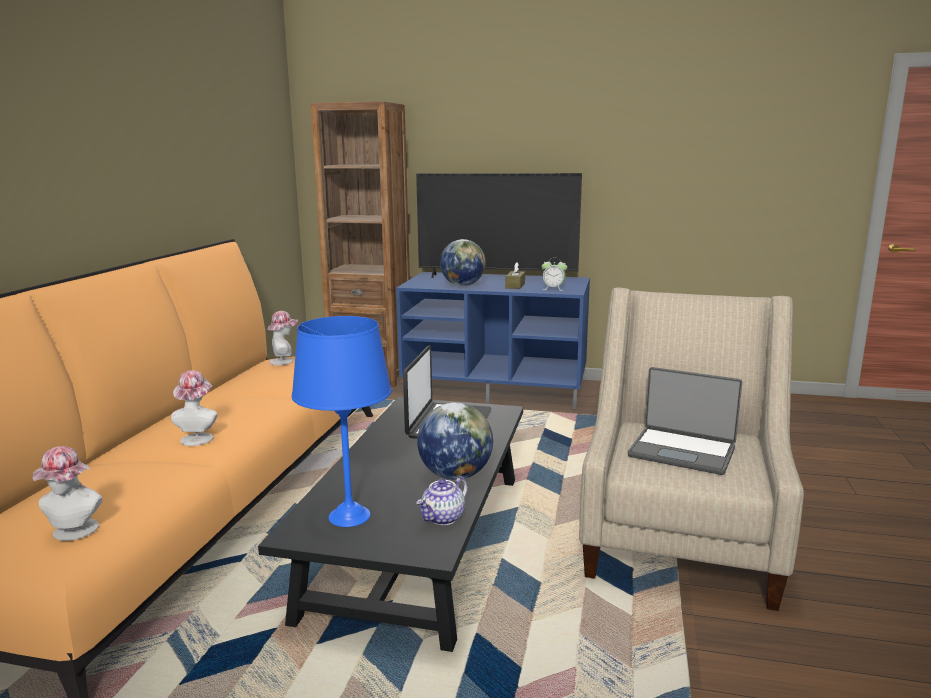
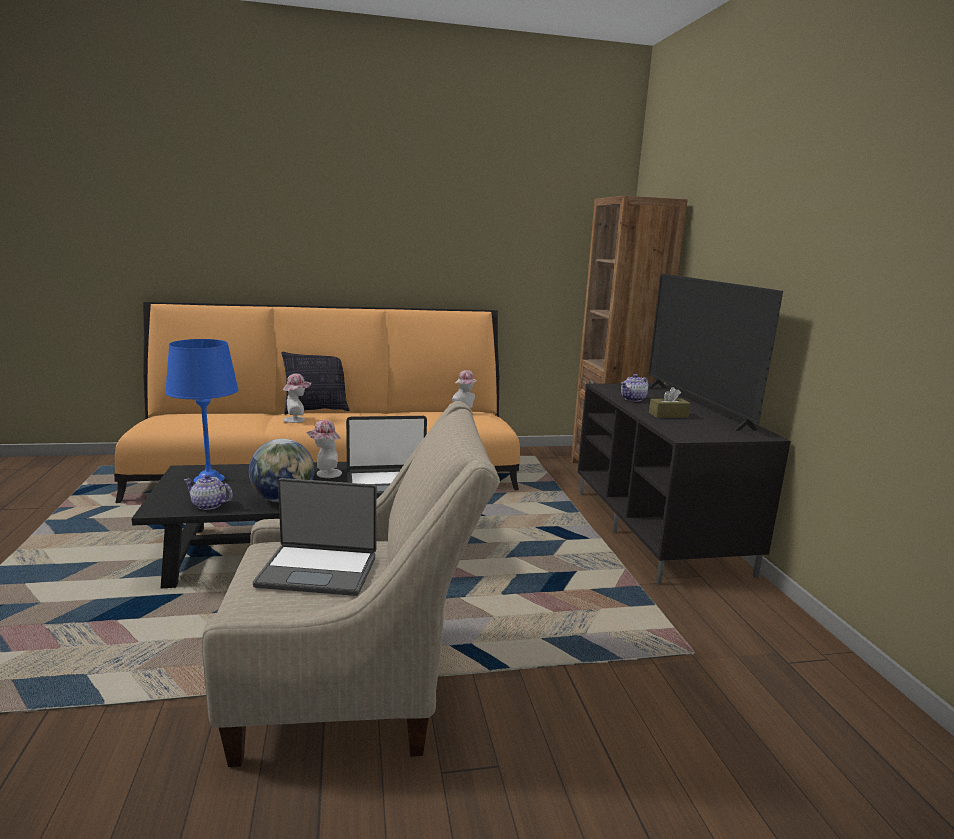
camera: 65 degrees right, 0 degrees up
hat [33,446,102,541] -> hat moved to [306,420,342,478]
blue tv stand [396,272,590,409] -> black tv stand [578,383,791,584]
globe [440,239,486,286] -> teapot [621,374,649,401]
alarm clock [542,258,567,291] -> none
laptop [628,367,742,475] -> laptop turned 90 degrees counterclockwise [253,478,377,596]
none -> pillow [282,352,349,414]

